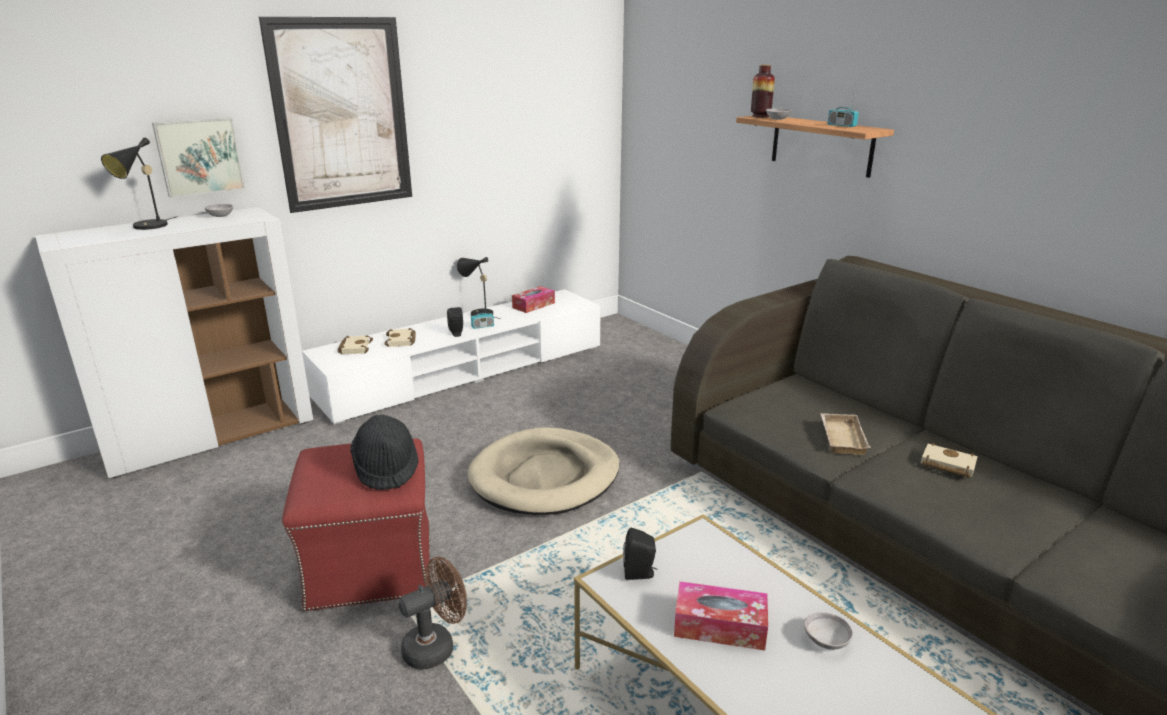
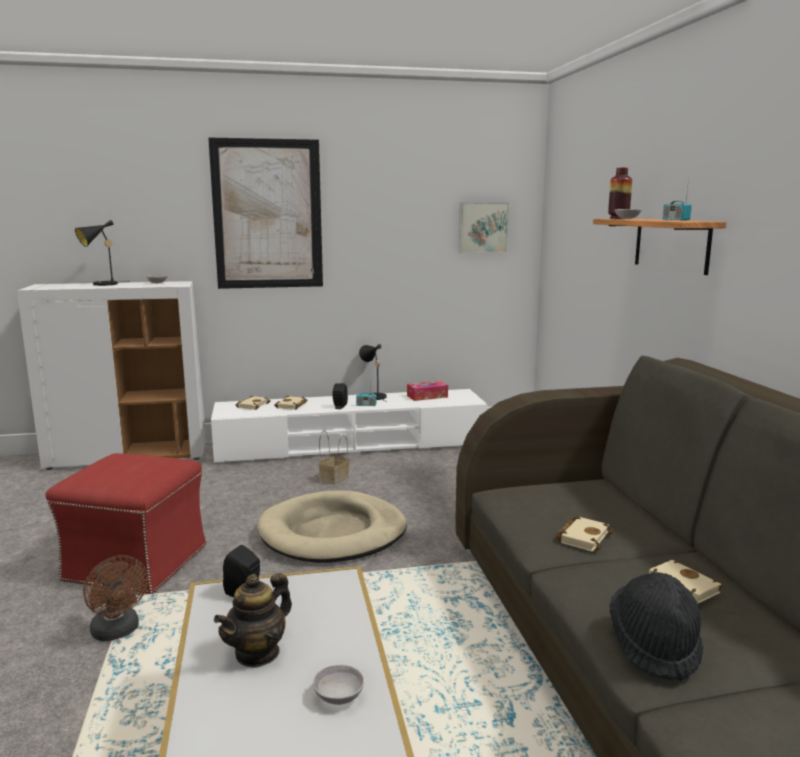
camera: 25 degrees right, 10 degrees down
picture [152,118,245,198] -> picture moved to [459,203,509,253]
black hat [350,415,419,490] -> black hat moved to [609,572,703,681]
brown fan [398,556,467,669] -> brown fan turned 60 degrees clockwise [83,555,148,641]
tissue box [674,581,768,650] -> teapot [214,573,292,668]
beige tray [821,413,871,455] -> beige book [556,516,614,552]
none -> basket [319,431,349,485]

